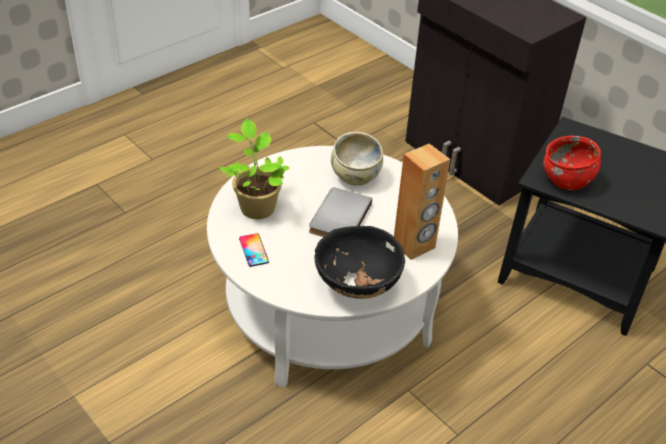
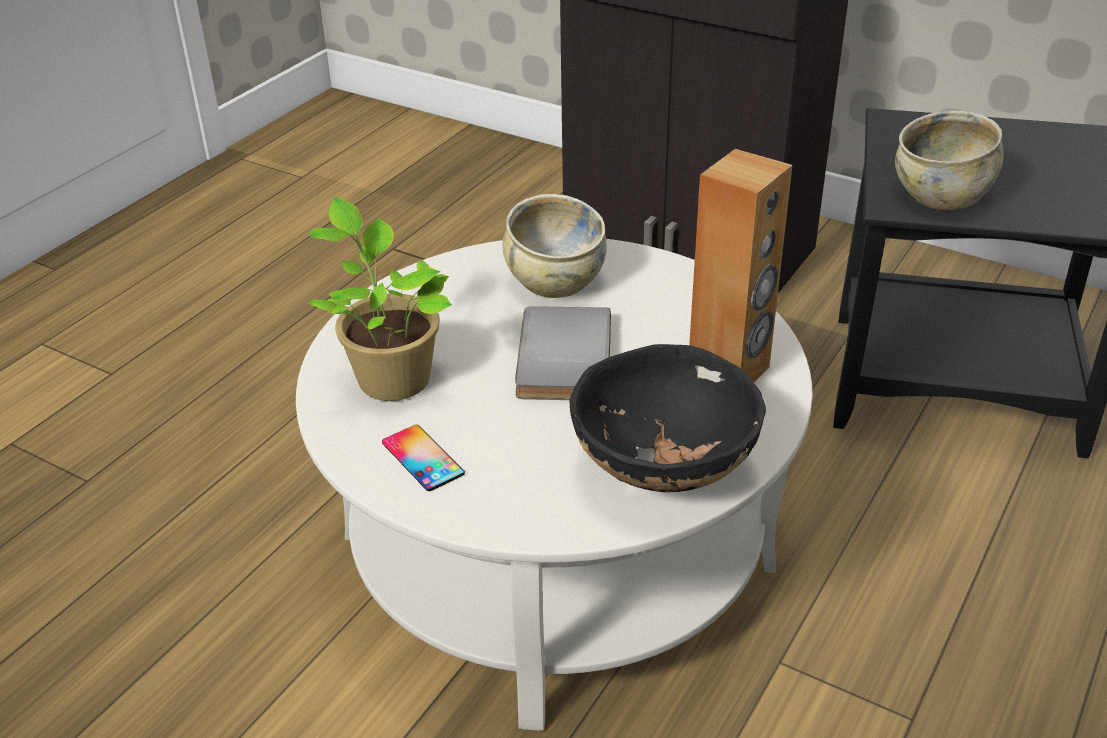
camera: 15 degrees left, 5 degrees down
red bowl [543,136,601,190] -> beige bowl [895,111,1004,210]

